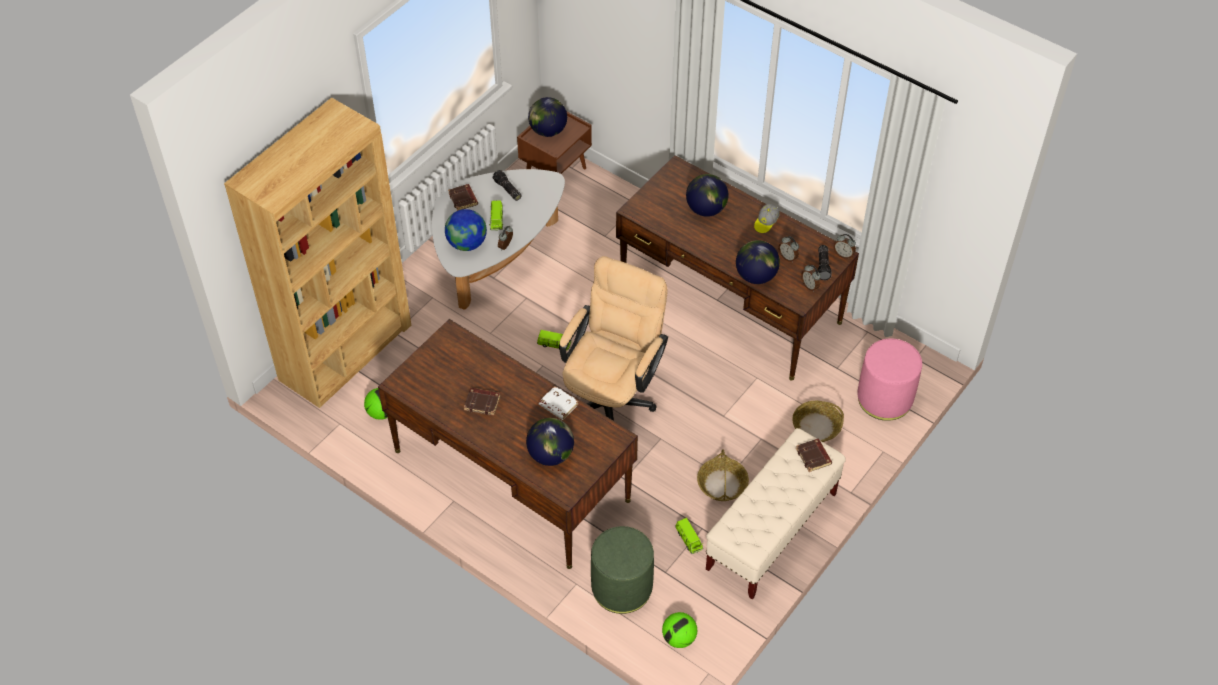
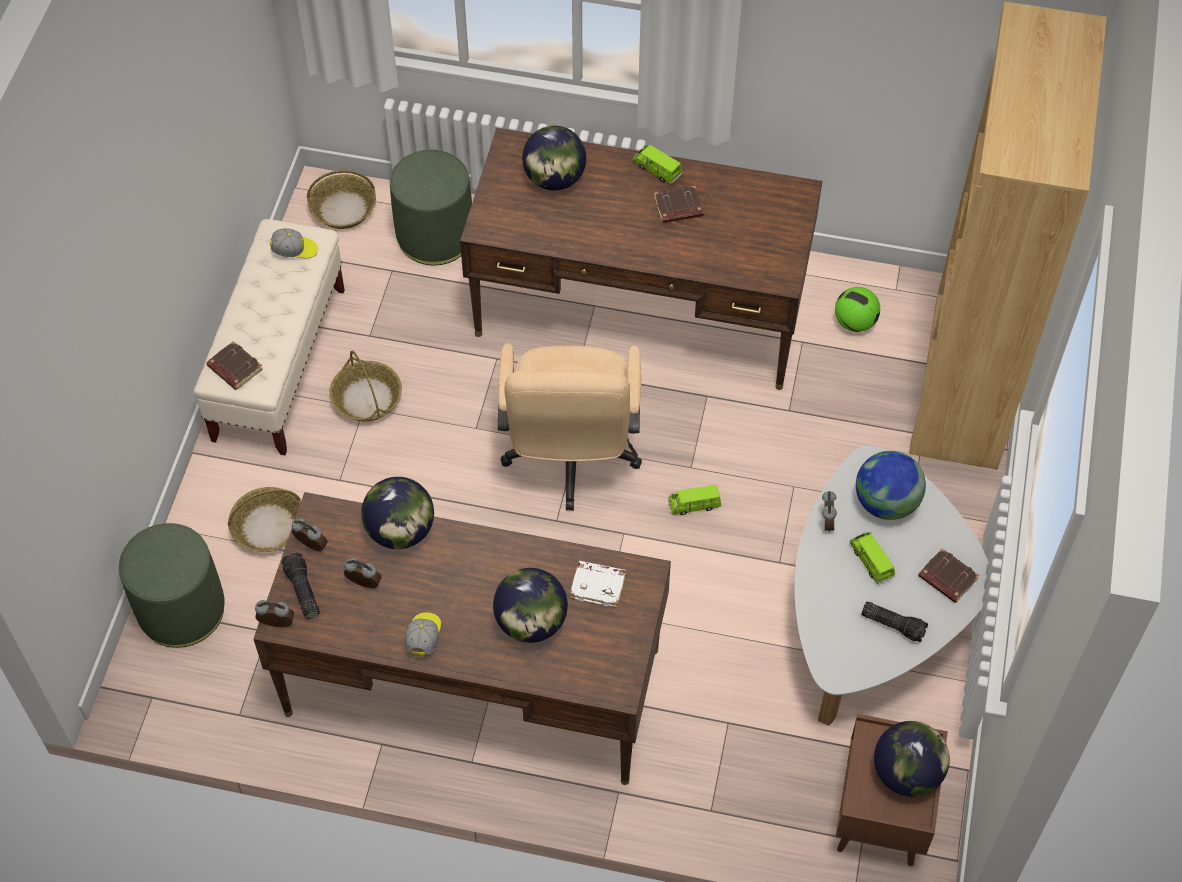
camera: 155 degrees right, 5 degrees up
white book [539,386,579,420] -> white book moved to [570,561,626,608]
football [662,612,697,648] -> basket [307,170,376,229]
green toy car [675,518,703,554] -> green toy car moved to [632,145,683,184]
pink ottoman [857,338,922,421] -> green ottoman [119,523,225,648]
none -> cap [270,228,318,258]

